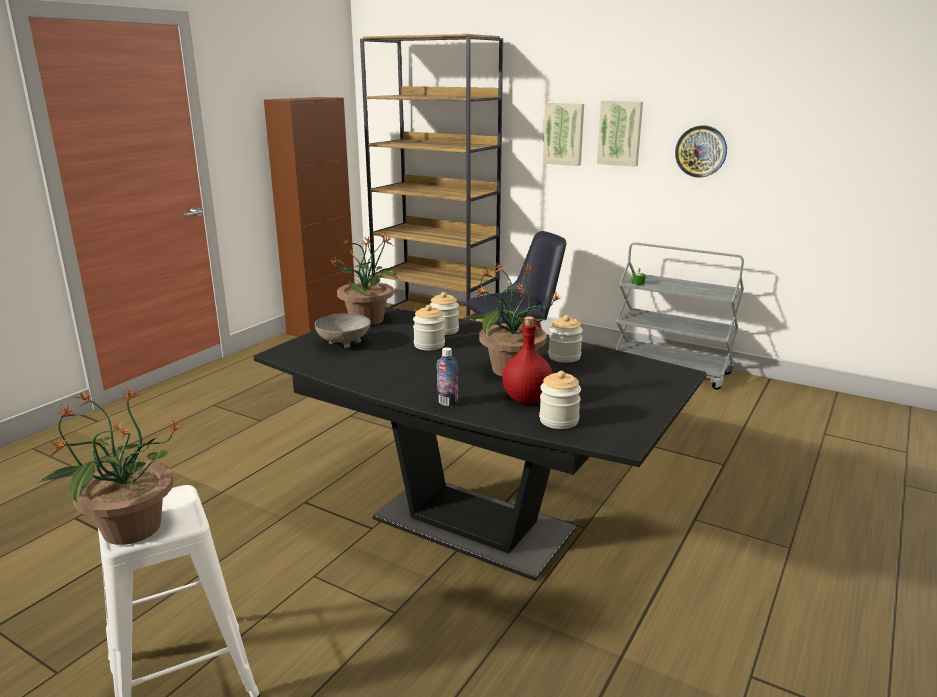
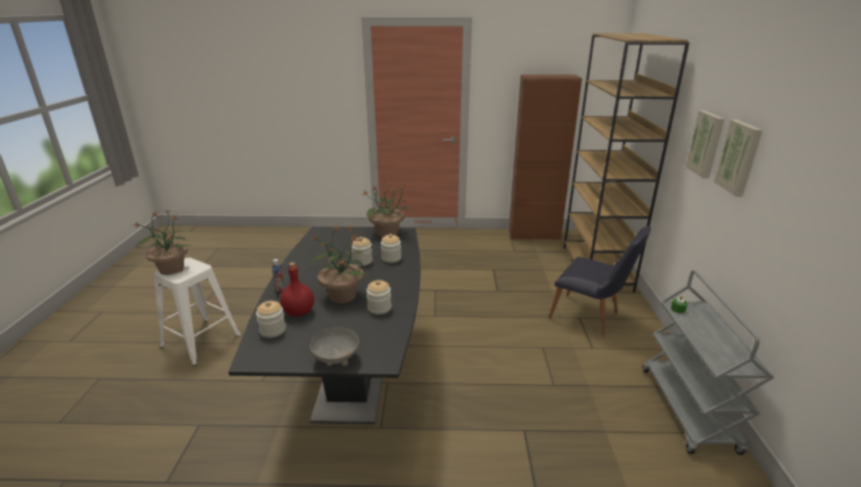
camera: 60 degrees right, 5 degrees up
grey bowl [315,313,371,348] -> grey bowl moved to [310,328,359,366]
wall clock [675,125,727,178] -> none

